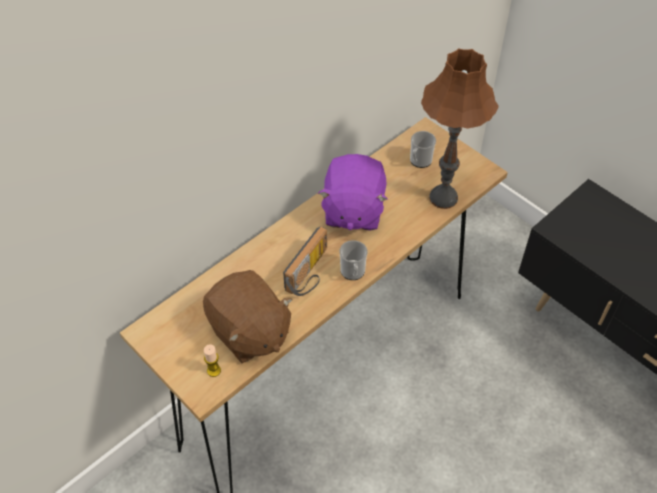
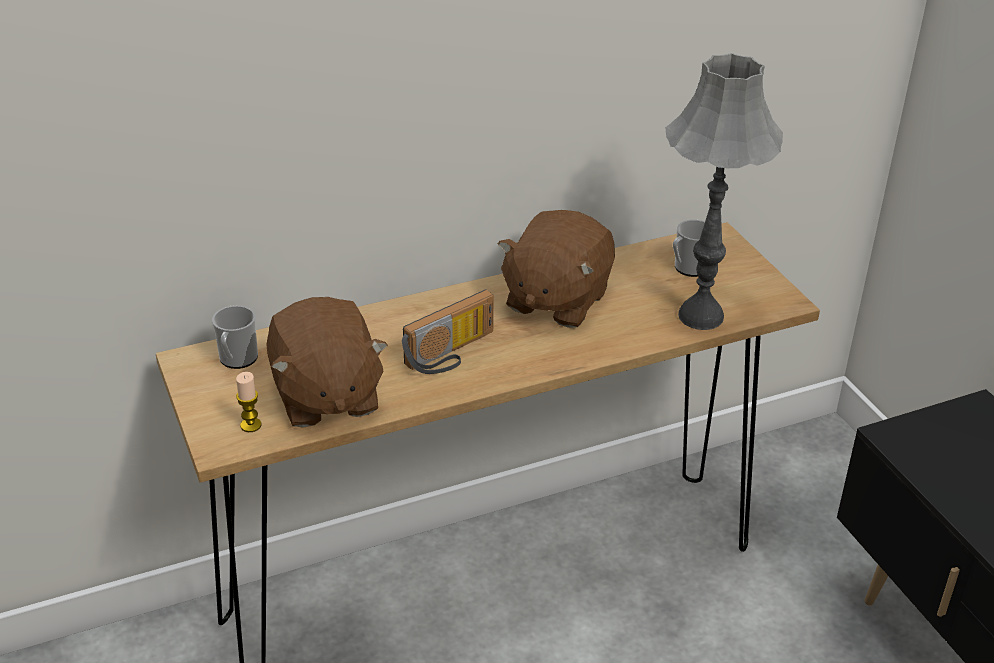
camera: 20 degrees right, 15 degrees down
purple plush toy [318,154,388,231] -> brown plush toy [498,210,615,328]
mug [340,240,368,280] -> mug moved to [212,305,258,369]
brown table lamp [421,48,499,209] -> grey table lamp [665,53,783,330]

